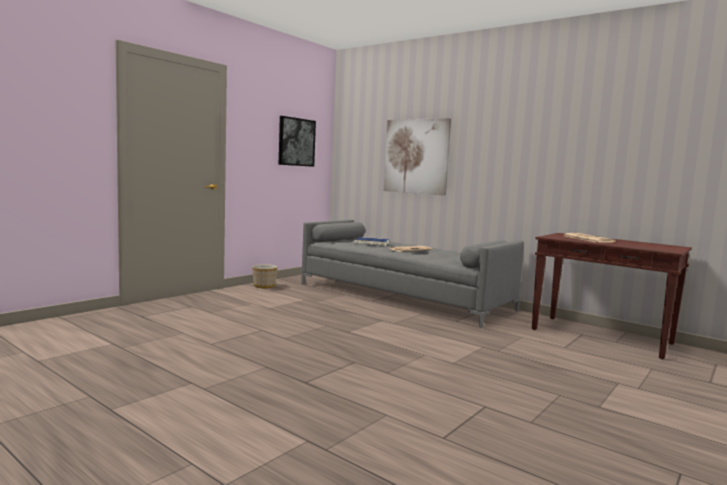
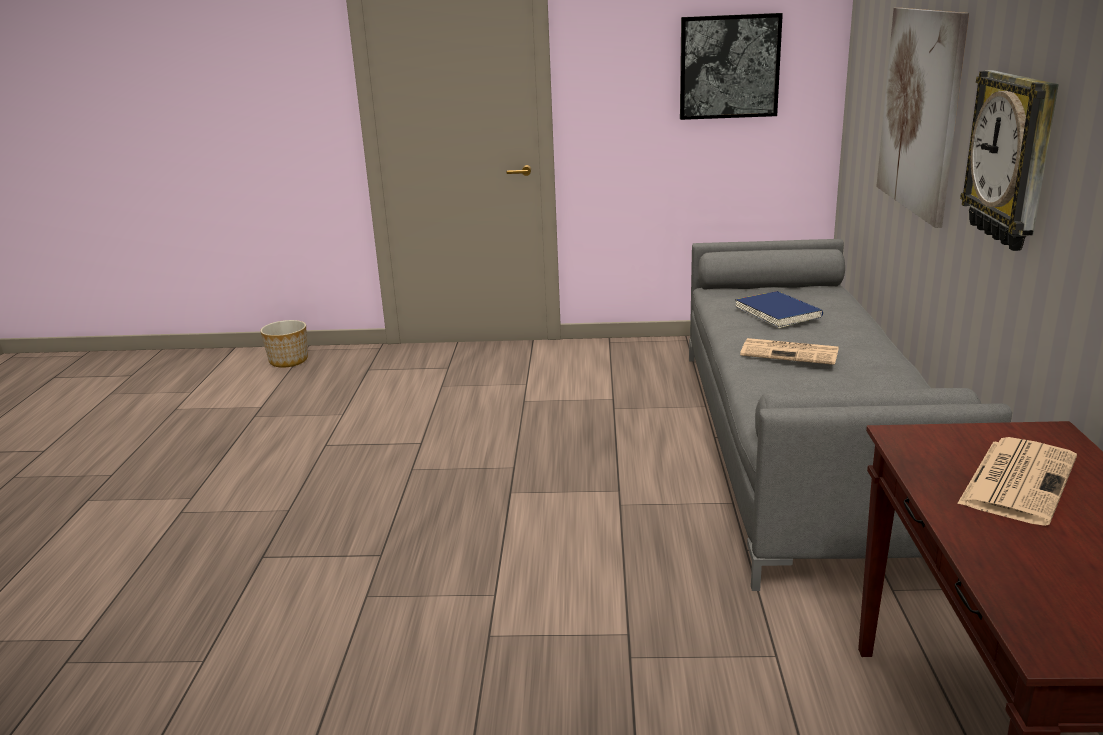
camera: 55 degrees right, 15 degrees up
planter [252,264,277,288] -> planter moved to [260,320,308,368]
none -> wall clock [960,70,1059,251]

